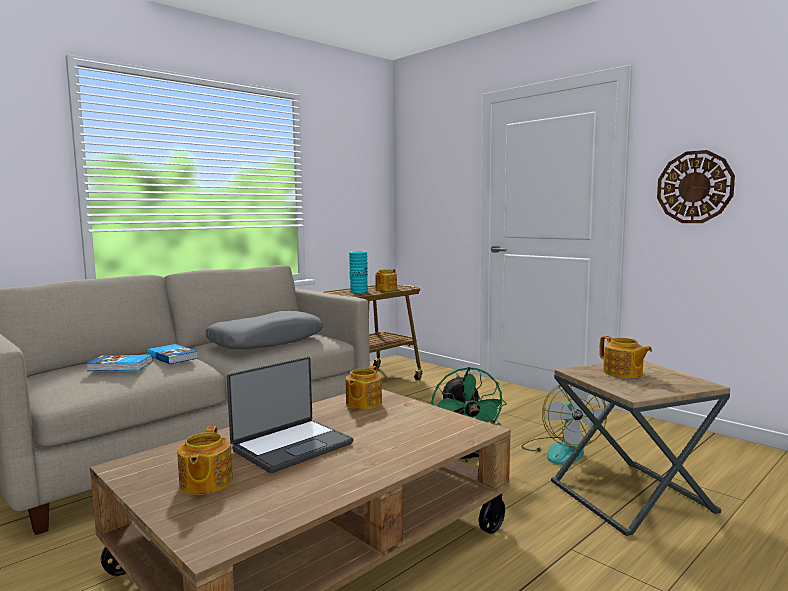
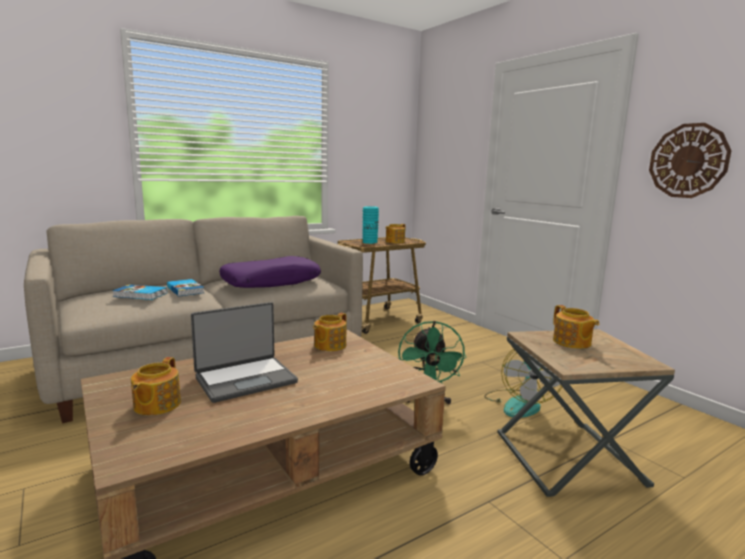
camera: 10 degrees right, 5 degrees up
grey pillow [206,311,323,349] -> purple pillow [219,256,321,288]

